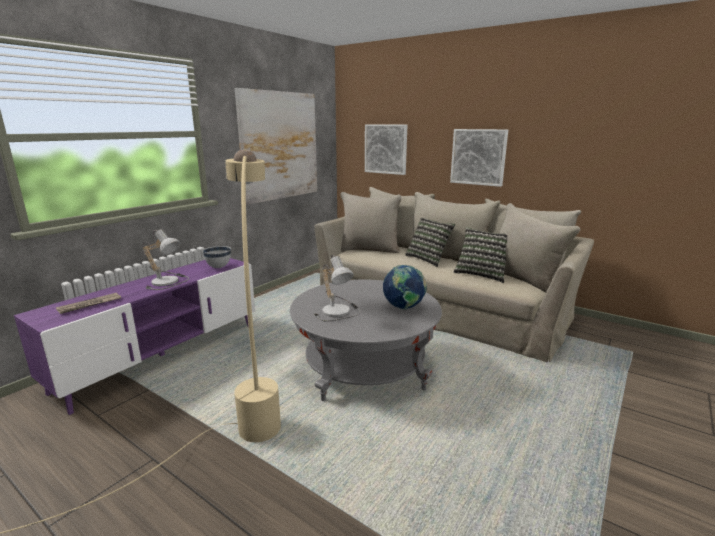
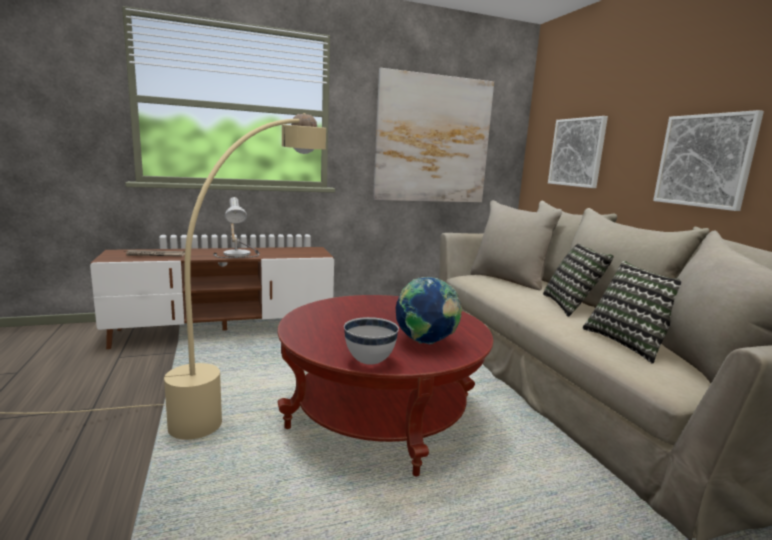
camera: 35 degrees right, 5 degrees down
purple tv stand [14,258,255,415] -> brown tv stand [90,247,334,349]
white bowl [203,246,231,268] -> white bowl moved to [344,317,399,365]
grey coffee table [290,280,442,401] -> red coffee table [278,295,493,476]
table lamp [314,255,361,321] -> none

